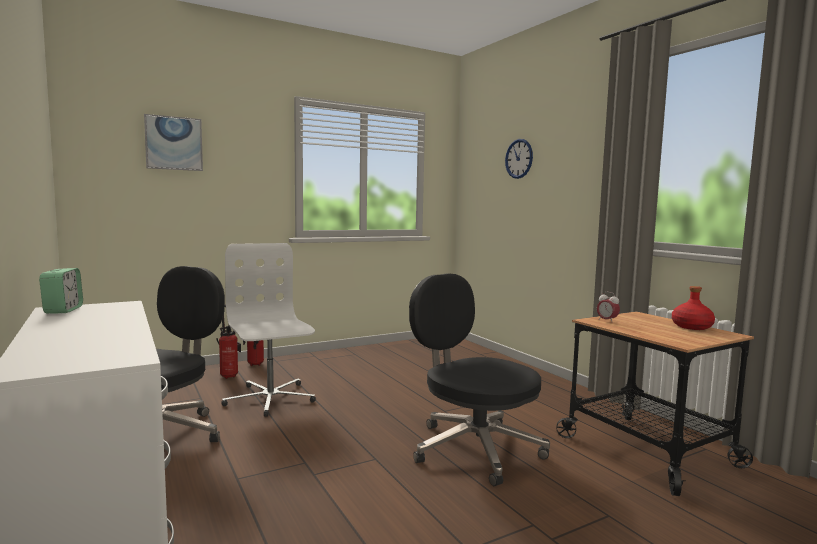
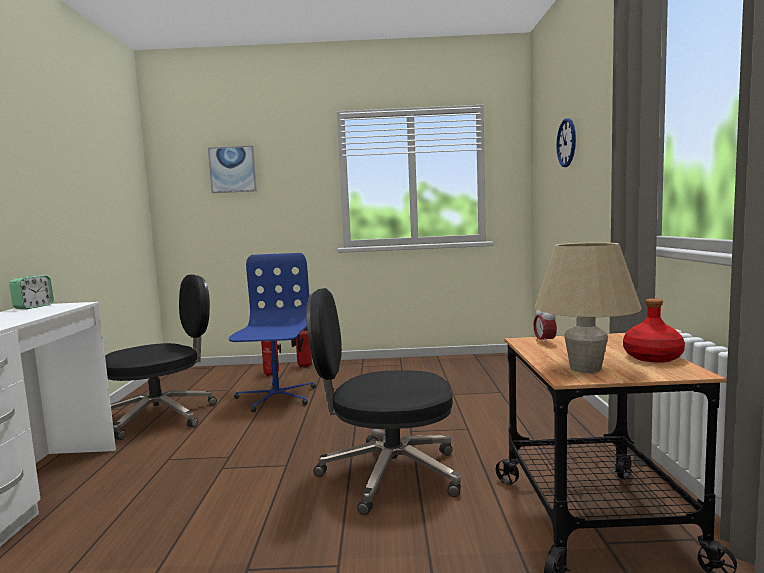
camera: 30 degrees right, 0 degrees up
white office chair [222,243,316,417] -> blue office chair [229,253,316,412]
black office chair [409,274,550,486] -> black office chair turned 75 degrees counterclockwise [306,288,461,515]
none -> beige table lamp [535,242,642,373]

